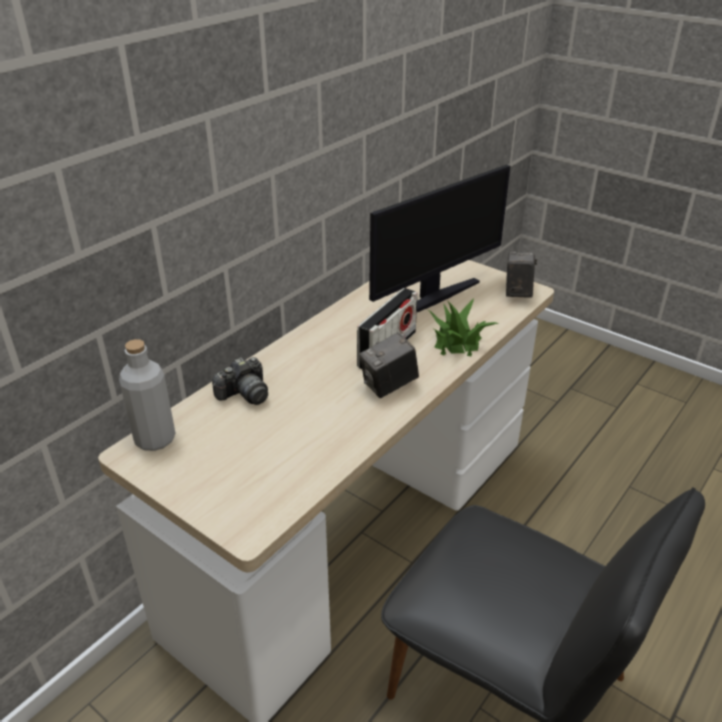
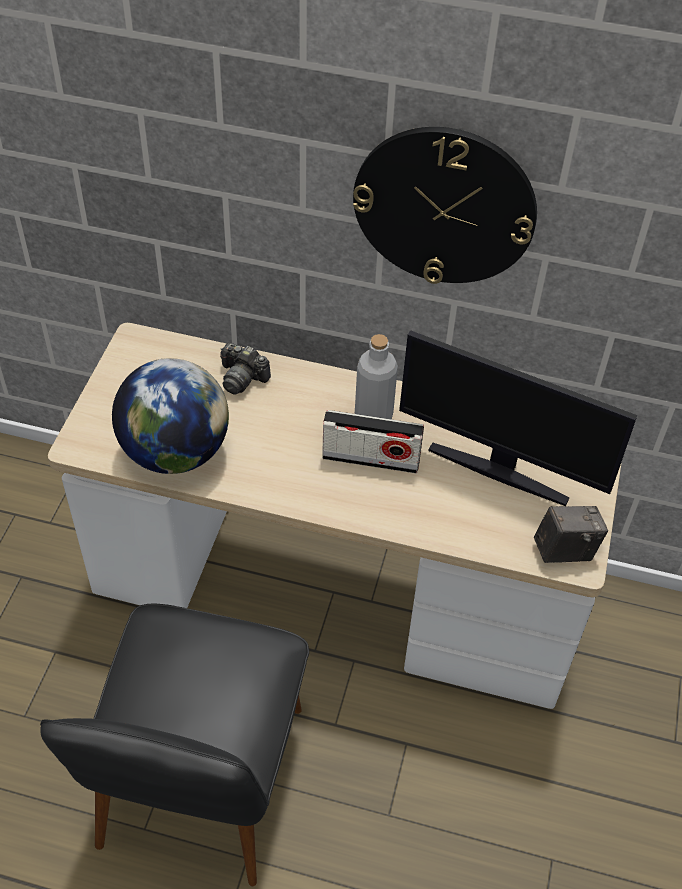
camera: 65 degrees right, 15 degrees up
grey bottle [119,339,175,451] -> grey bottle moved to [355,334,398,419]
camera [359,332,419,398] -> none
potted plant [427,298,499,356] -> none
none -> globe [112,358,229,474]
none -> wall clock [353,127,537,284]

